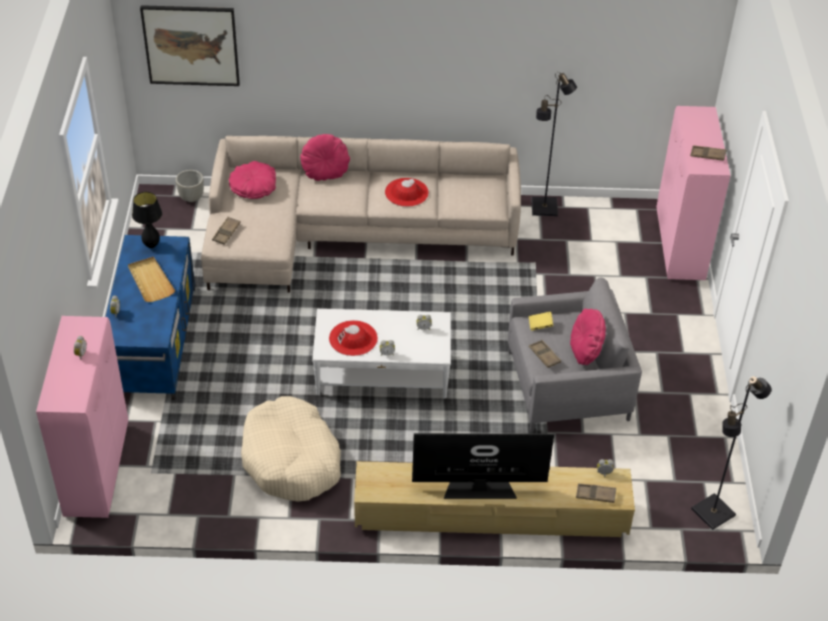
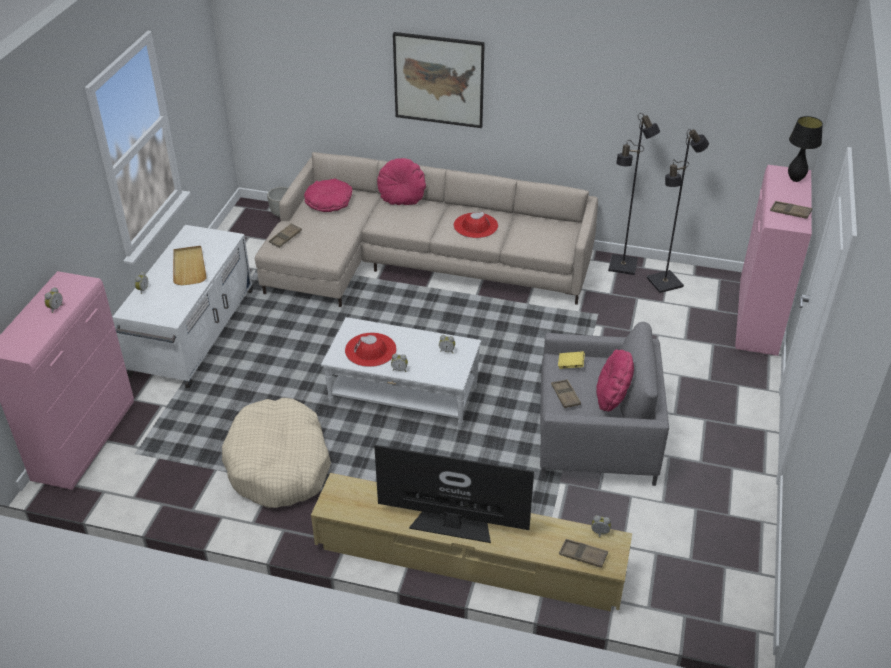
camera: 15 degrees right, 5 degrees down
blue cabinet [106,235,195,400] -> white cabinet [112,225,253,388]
black table lamp [132,192,162,248] -> black table lamp moved to [788,116,823,182]
picture [140,5,240,86] -> picture moved to [393,32,485,128]
black floor lamp [691,376,771,530] -> black floor lamp moved to [647,129,709,293]

